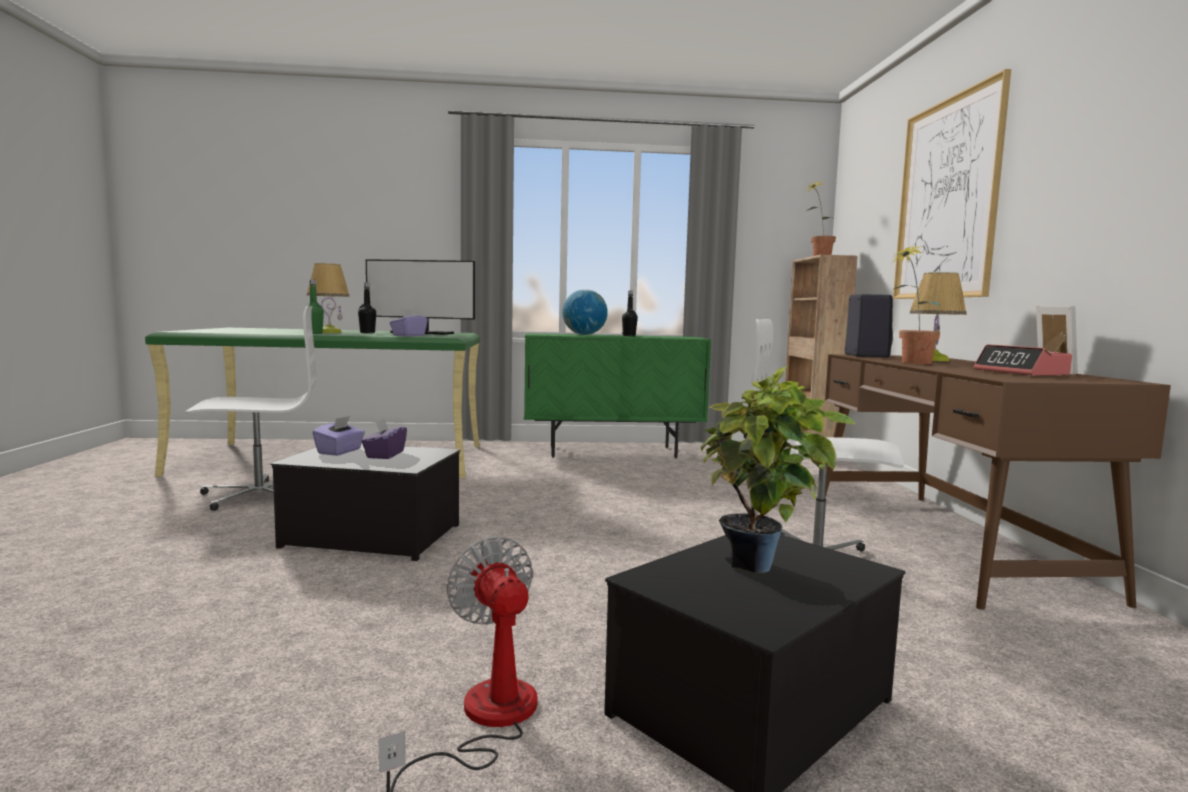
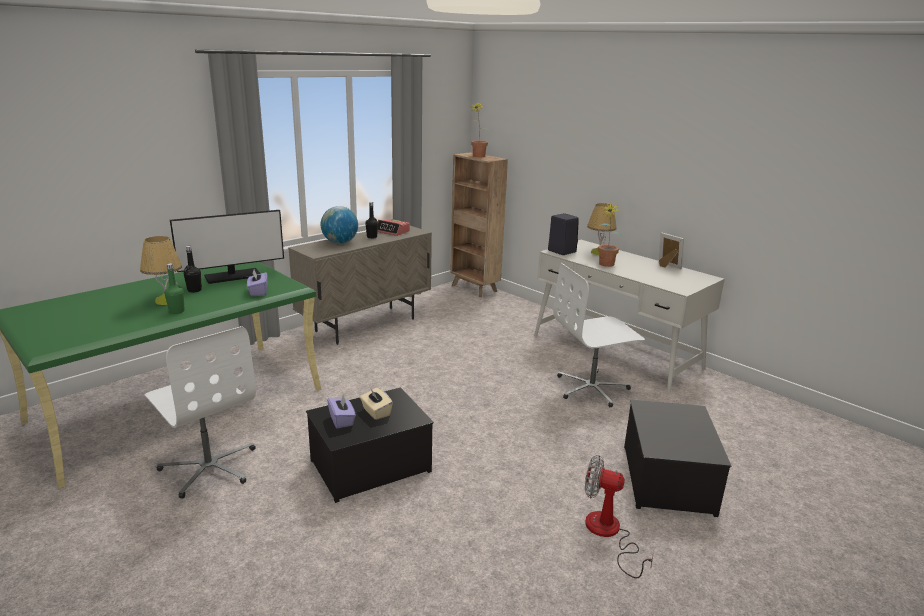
camera: 40 degrees left, 15 degrees up
white office chair [185,307,316,511] -> white office chair turned 105 degrees clockwise [144,326,256,499]
purple tissue box [361,418,407,459] -> beige tissue box [360,388,393,420]
green cabinet [524,333,711,458] -> beige cabinet [288,226,432,345]
potted plant [700,366,856,573] -> none
brown desk [825,354,1171,610] -> white desk [534,240,725,393]
picture [893,69,1011,299] -> none
alarm clock [974,344,1072,376] -> alarm clock moved to [377,219,410,236]

